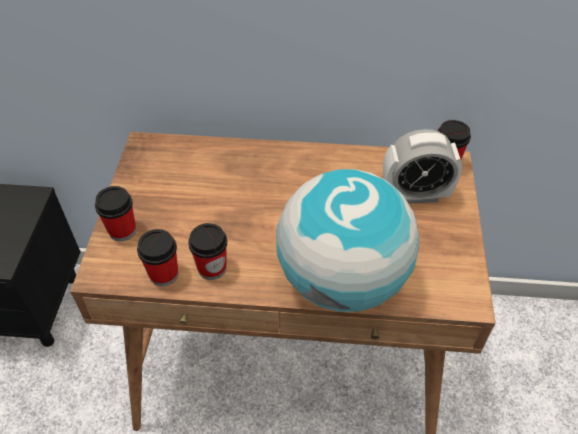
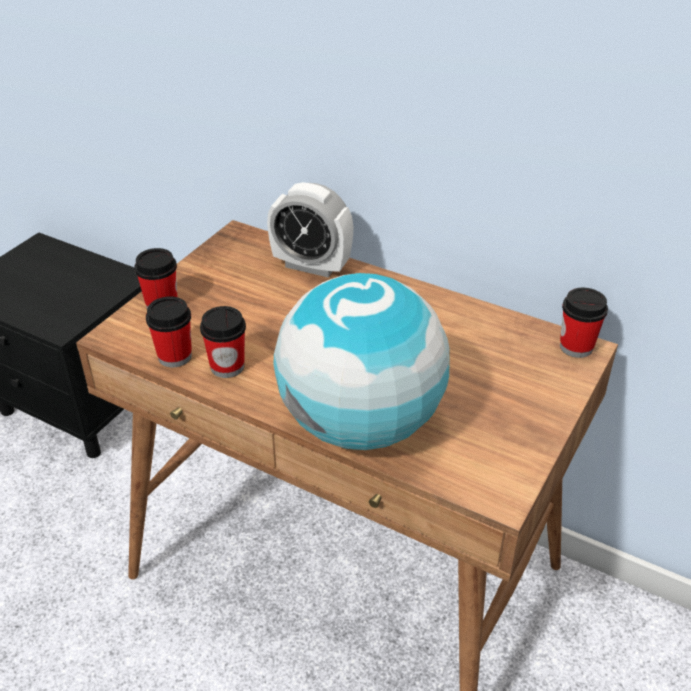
camera: 25 degrees right, 10 degrees down
alarm clock [383,129,462,204] -> alarm clock moved to [267,182,354,277]

